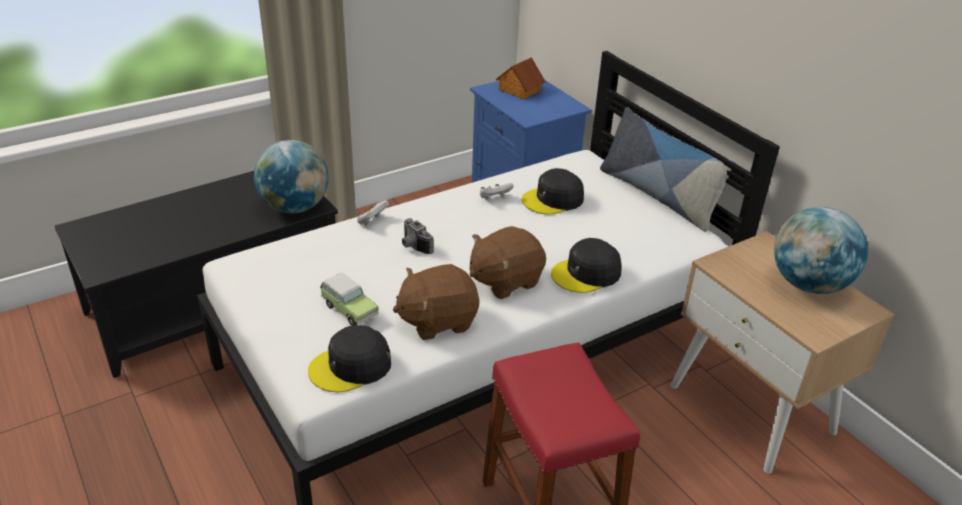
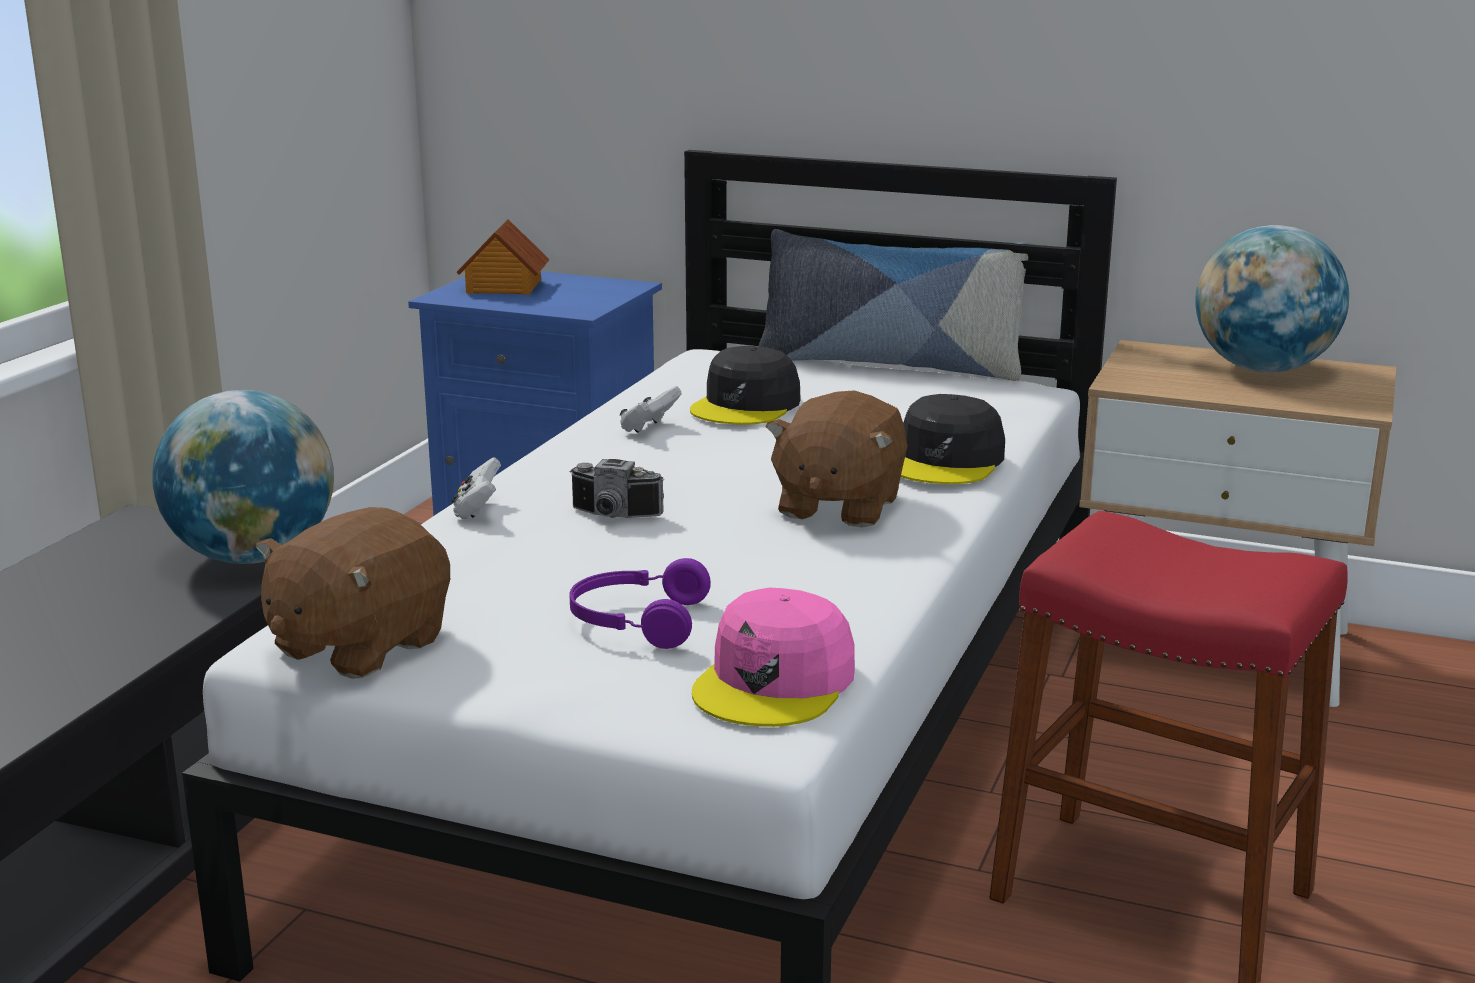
camera: 35 degrees left, 15 degrees down
black cap [308,325,391,392] -> pink cap [692,588,855,727]
toy car [320,273,379,326] -> purple headphones [569,558,711,649]
brown plush toy [393,264,479,340] -> brown plush toy moved to [256,507,450,679]

